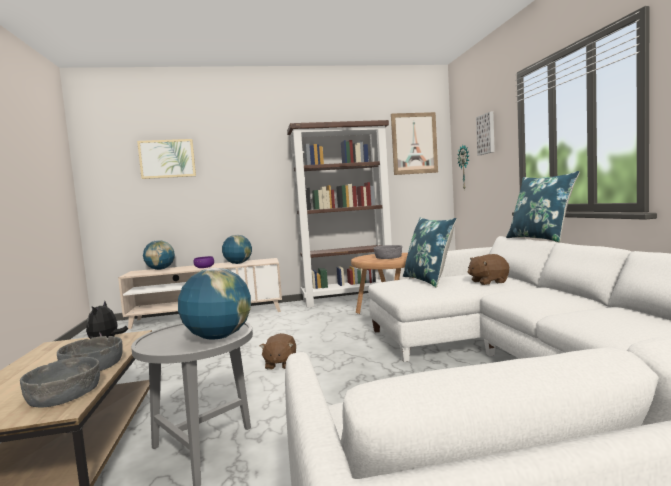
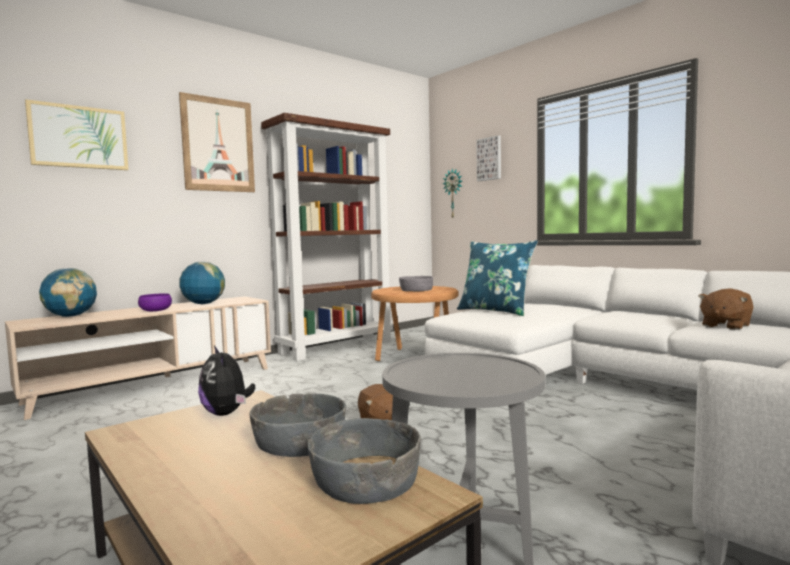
camera: 30 degrees left, 0 degrees up
globe [178,268,251,339] -> none
picture [391,112,438,175] -> picture moved to [179,92,255,192]
brown plush toy [468,254,509,285] -> brown plush toy moved to [698,288,754,330]
blue pillow [506,171,580,242] -> none

